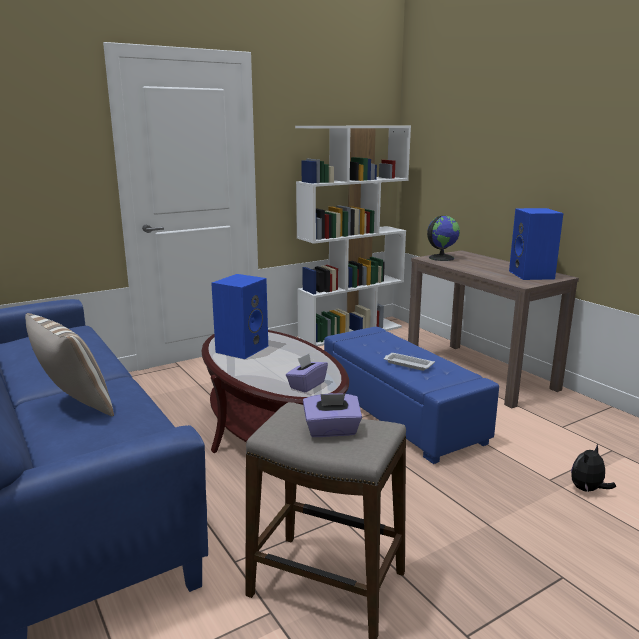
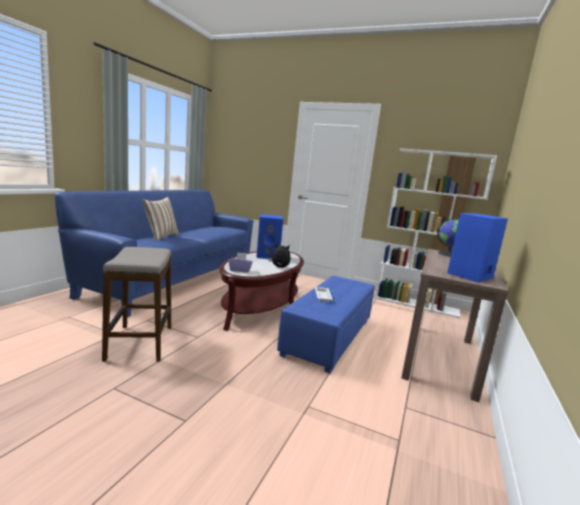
camera: 55 degrees right, 5 degrees down
purple tissue box [303,393,362,437] -> none
plush toy [571,444,616,492] -> plush toy moved to [269,243,290,268]

